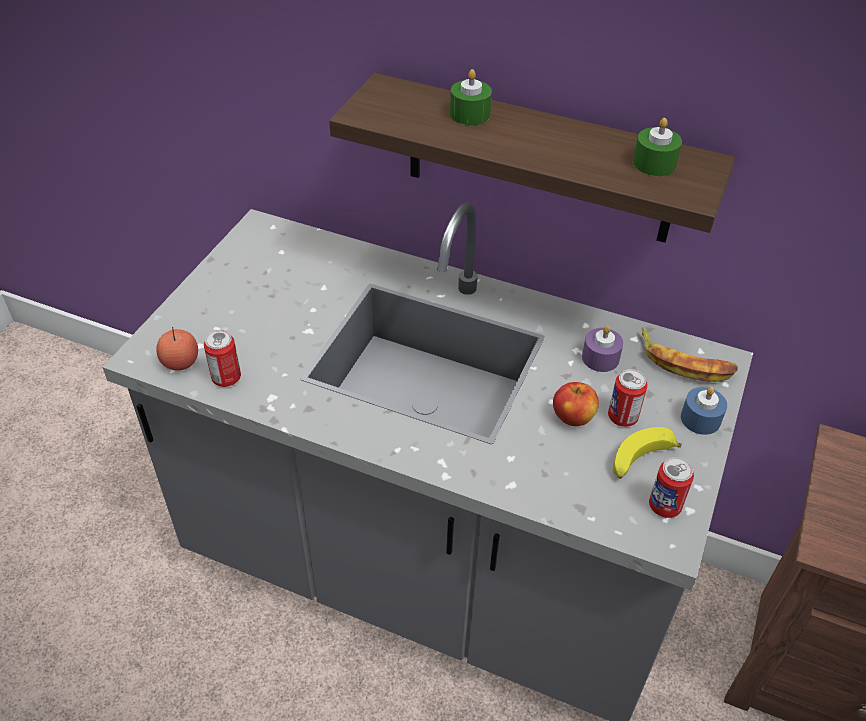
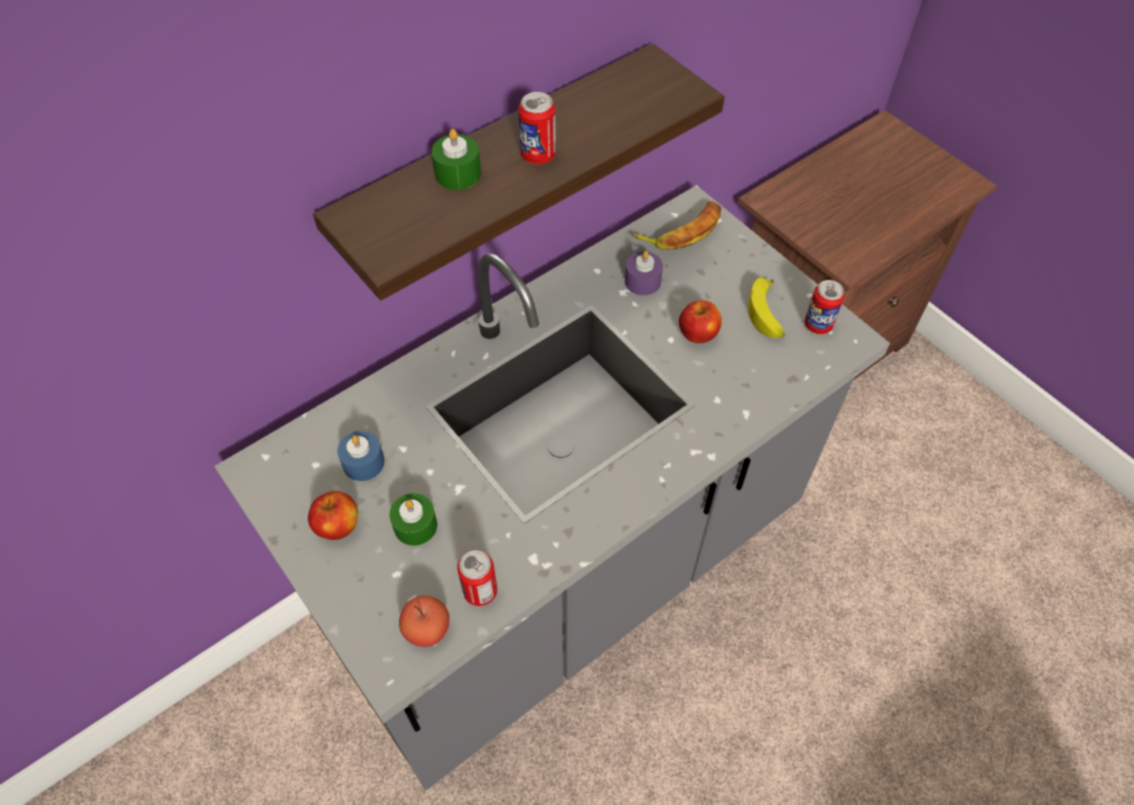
camera: 60 degrees left, 10 degrees up
can [608,369,648,427] -> can moved to [519,92,556,164]
green candle [633,118,682,176] -> green candle moved to [390,493,437,546]
blue candle [681,387,727,435] -> blue candle moved to [337,431,385,481]
none -> apple [308,491,358,540]

